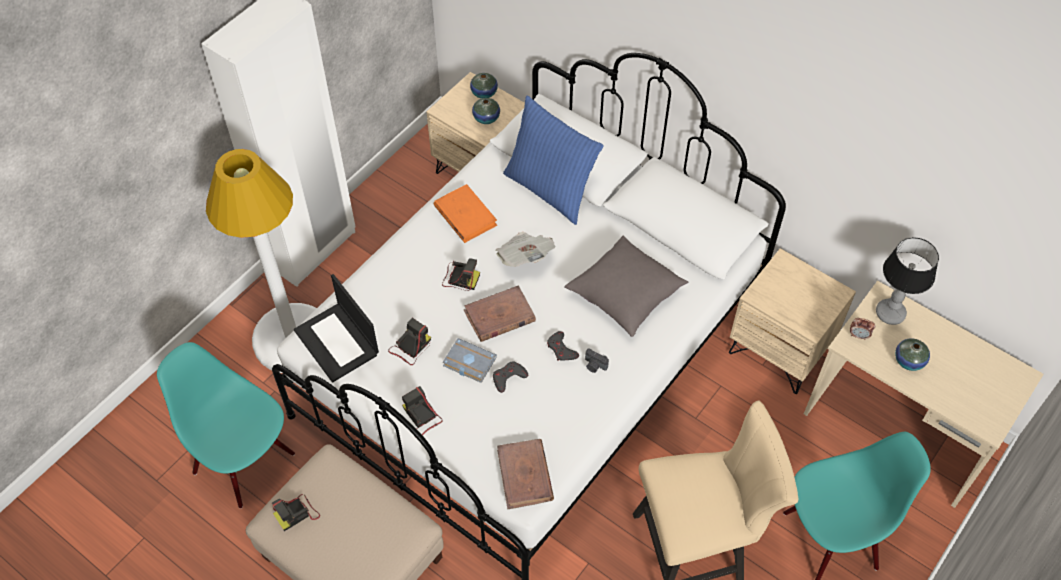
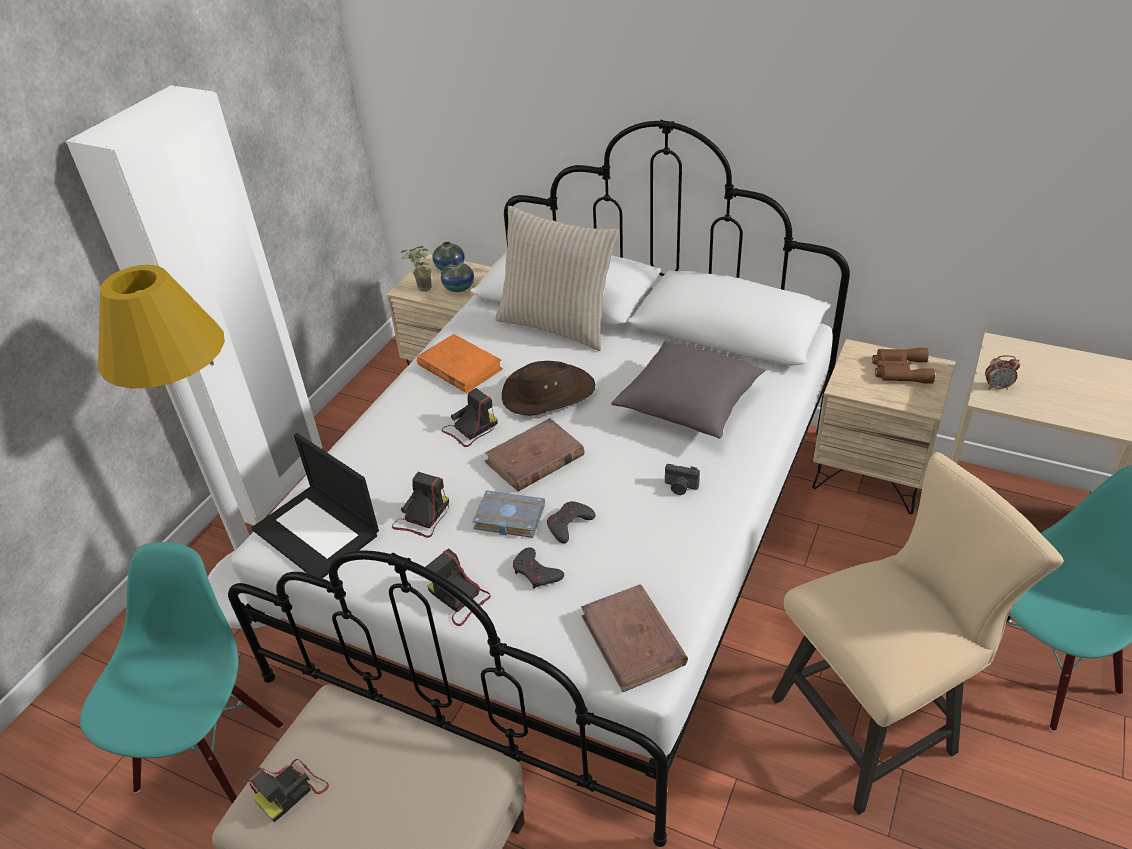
camera: 10 degrees left, 15 degrees down
turquoise chair [157,342,295,509] -> turquoise chair turned 75 degrees clockwise [80,542,283,804]
camera [442,258,480,291] -> camera turned 45 degrees counterclockwise [442,388,498,447]
newspaper [495,232,556,267] -> brown hat [502,361,596,416]
blue pillow [503,96,604,225] -> beige pillow [495,206,619,351]
grey game controller [547,331,579,361] -> grey game controller moved to [513,547,564,589]
table lamp [876,237,939,325] -> none
vase [895,338,930,371] -> none
none -> potted plant [400,246,431,292]
none -> brown binoculars [872,348,935,384]

